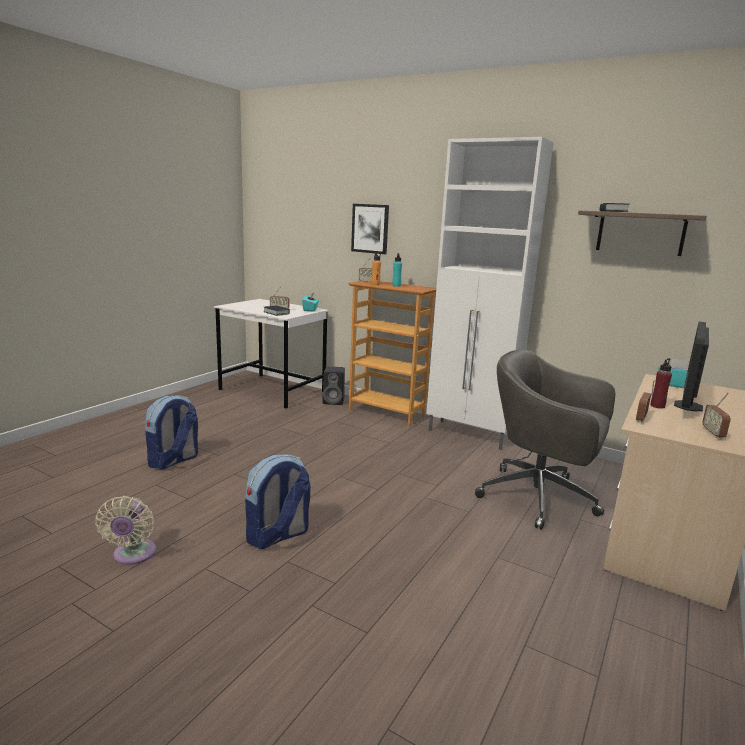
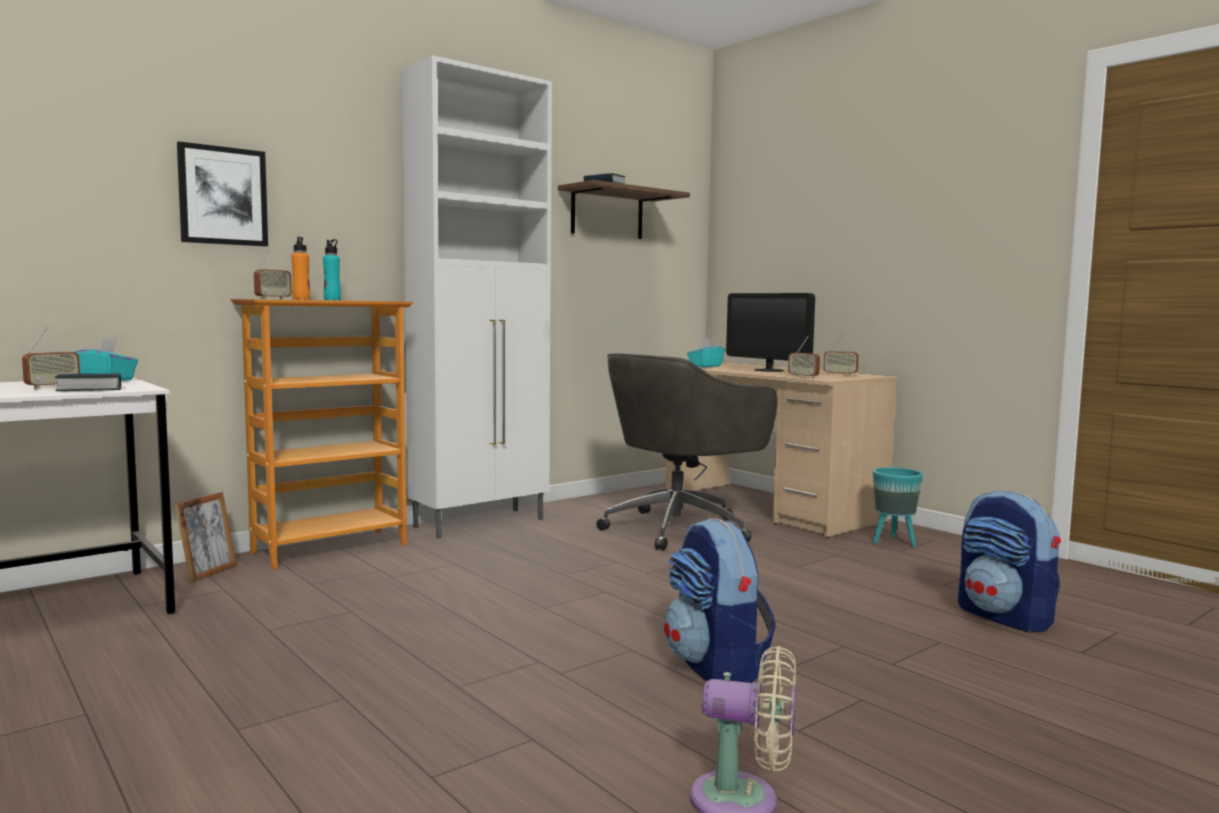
camera: 70 degrees left, 10 degrees down
backpack [145,395,198,470] -> backpack moved to [958,490,1061,632]
black speaker [322,366,345,405] -> picture frame [175,492,237,583]
red bottle [650,358,672,409] -> none
none -> turquoise planter [873,467,923,547]

